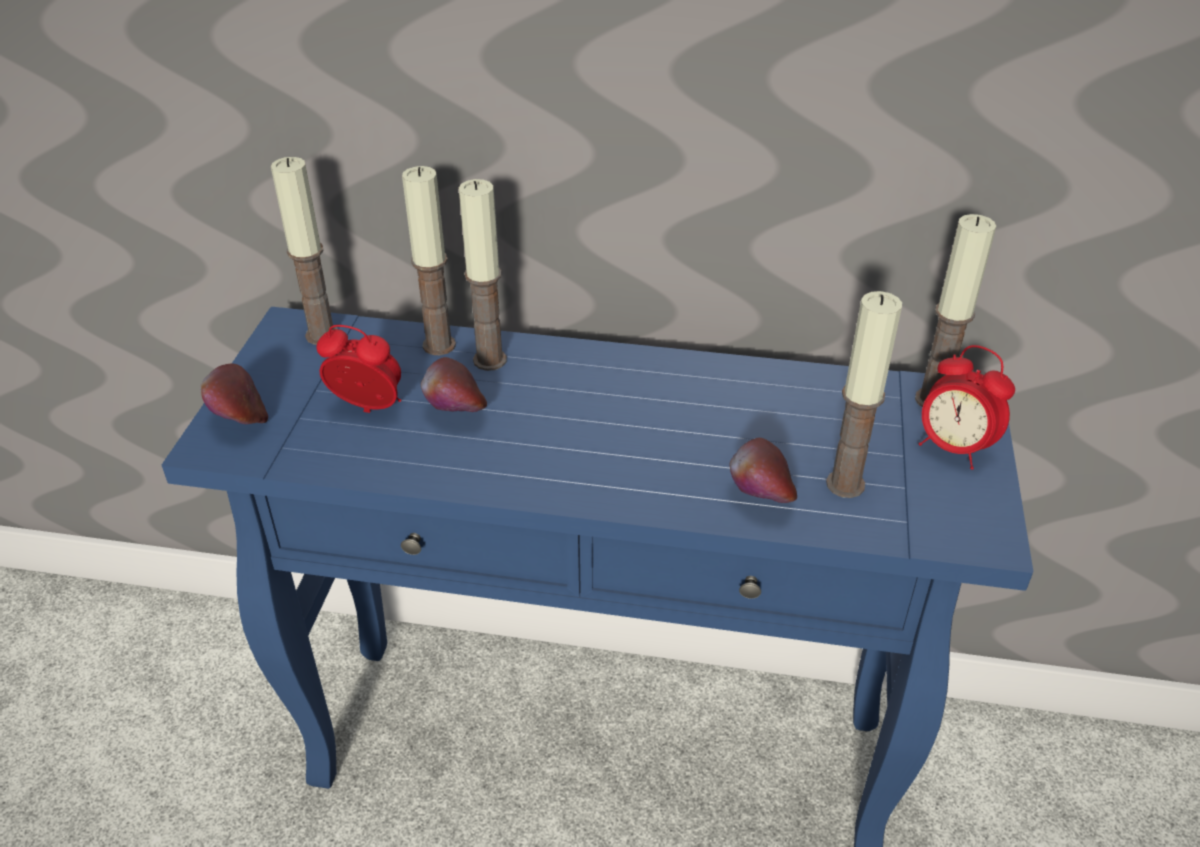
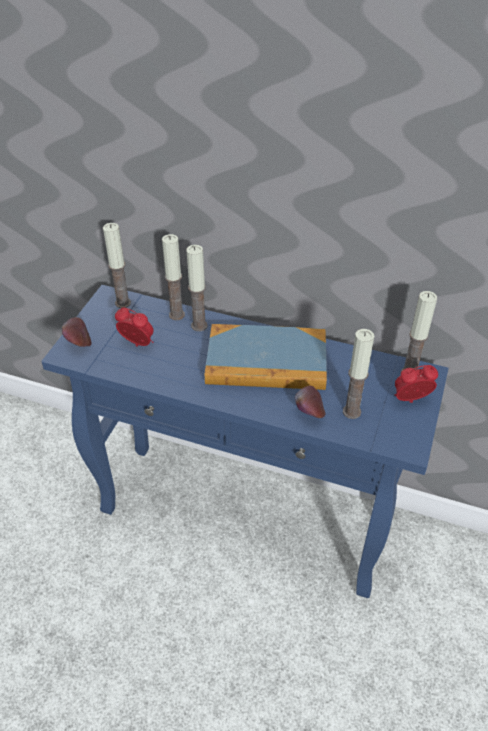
camera: 10 degrees right, 5 degrees up
apple [421,357,487,412] -> none
alarm clock [919,345,1015,470] -> alarm clock turned 120 degrees clockwise [394,365,438,403]
none -> book [205,324,327,390]

